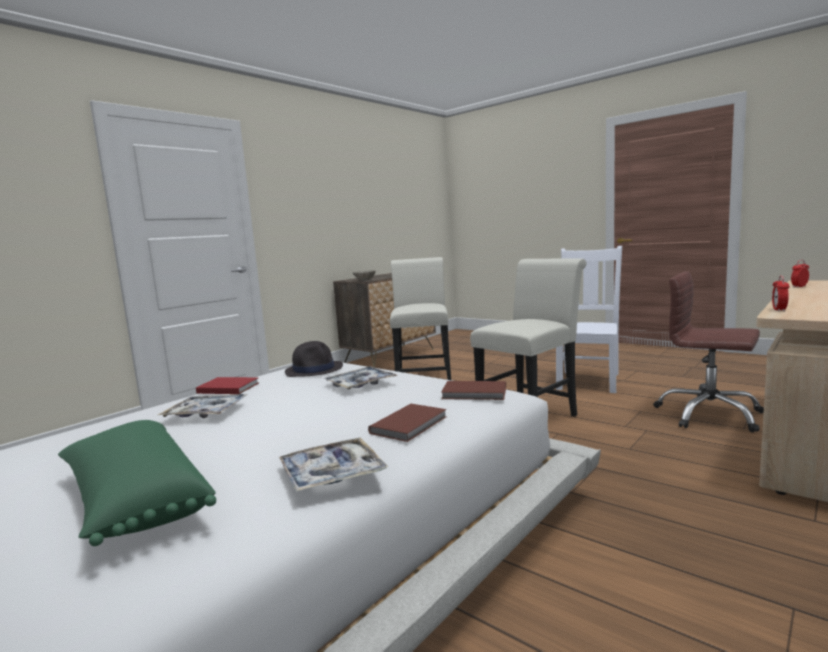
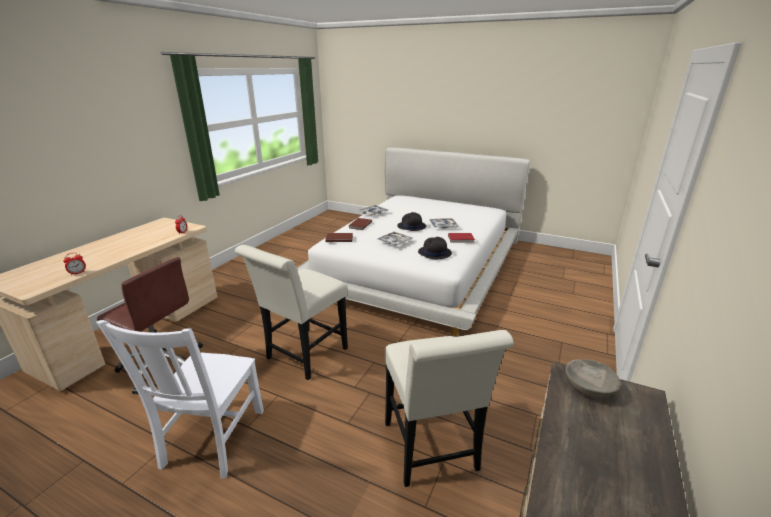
camera: 165 degrees right, 15 degrees up
green pillow [58,420,216,546] -> none
none -> black hat [397,212,426,231]

